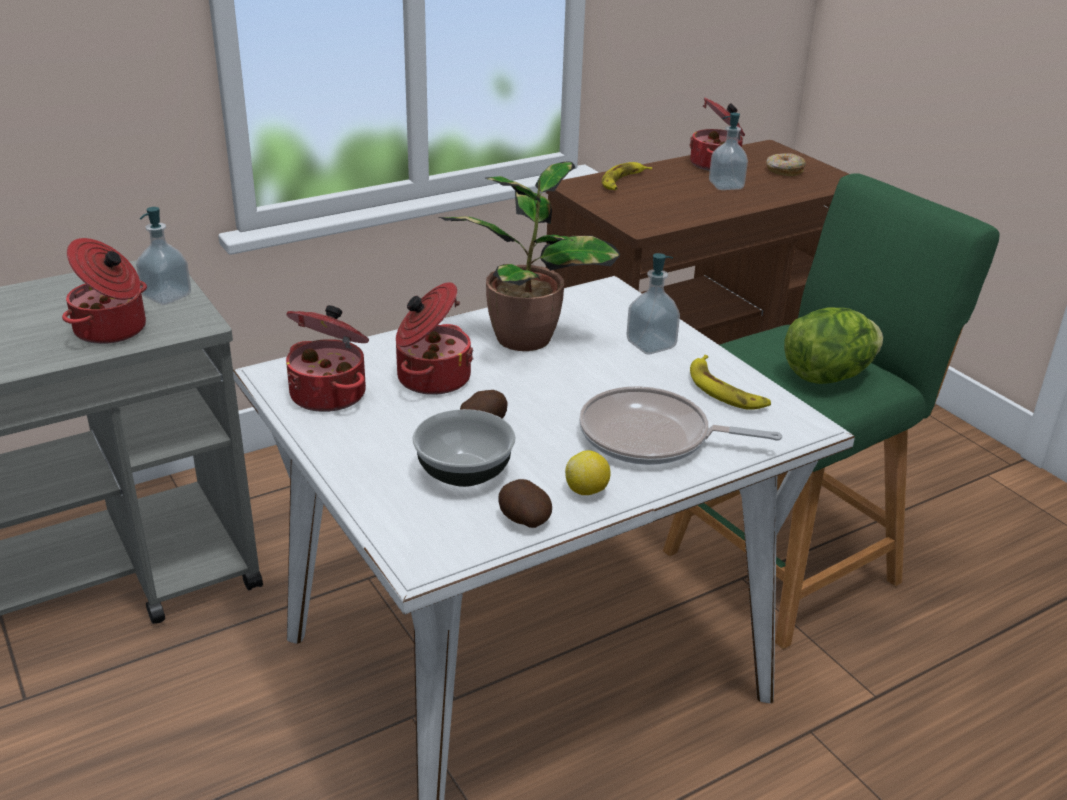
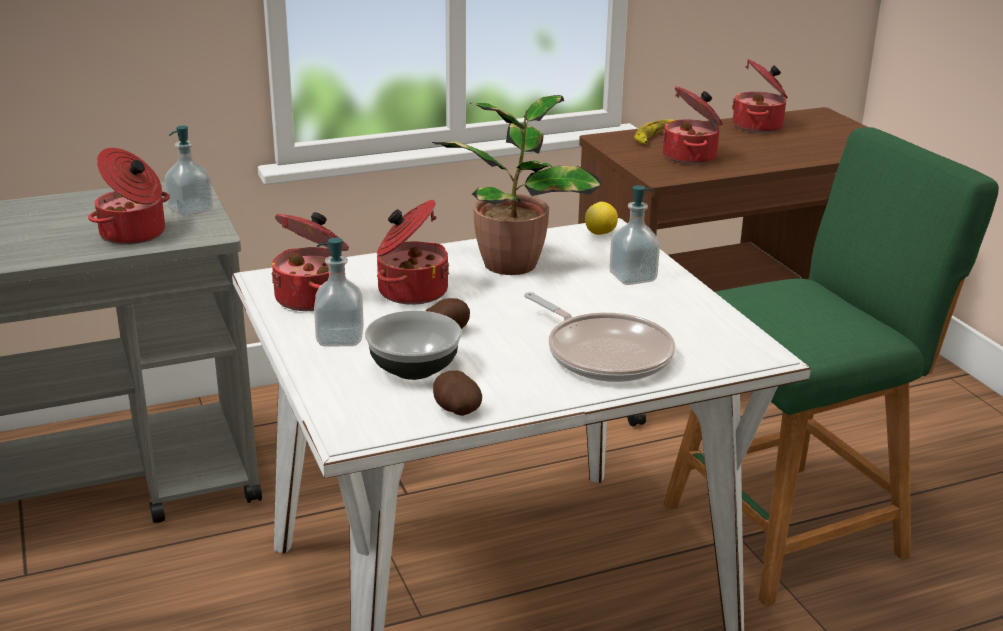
camera: 10 degrees right, 5 degrees down
lemon [565,450,610,495] -> lemon moved to [585,202,618,235]
frying pan [579,386,782,465] -> frying pan turned 150 degrees counterclockwise [524,292,675,382]
banana [690,355,771,410] -> none
soap dispenser [709,113,748,190] -> soap dispenser moved to [314,238,364,347]
donut [766,153,806,176] -> none
lettuce [784,308,883,384] -> none
none -> cooking pot [661,86,723,165]

